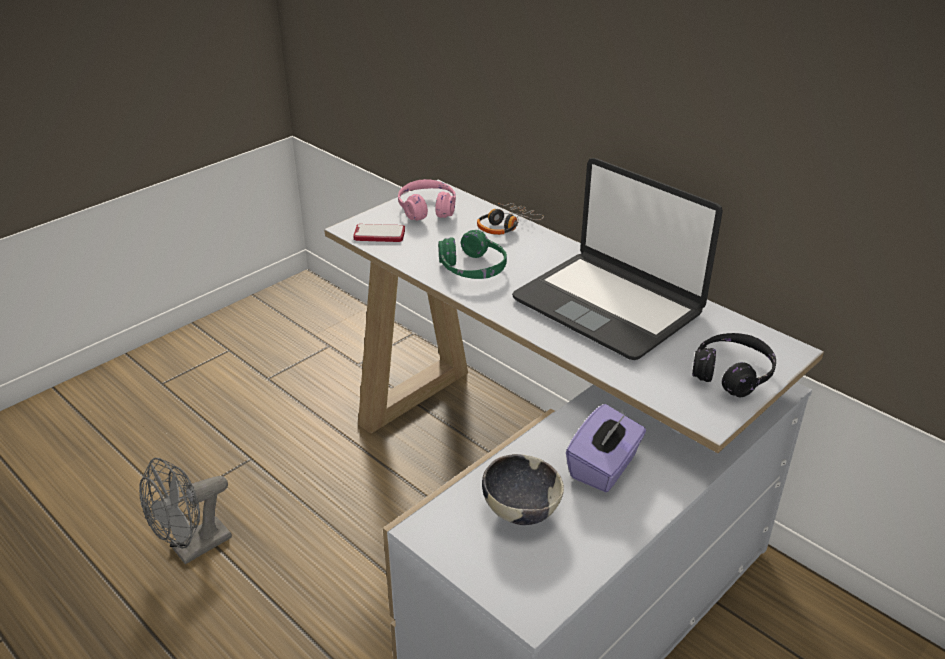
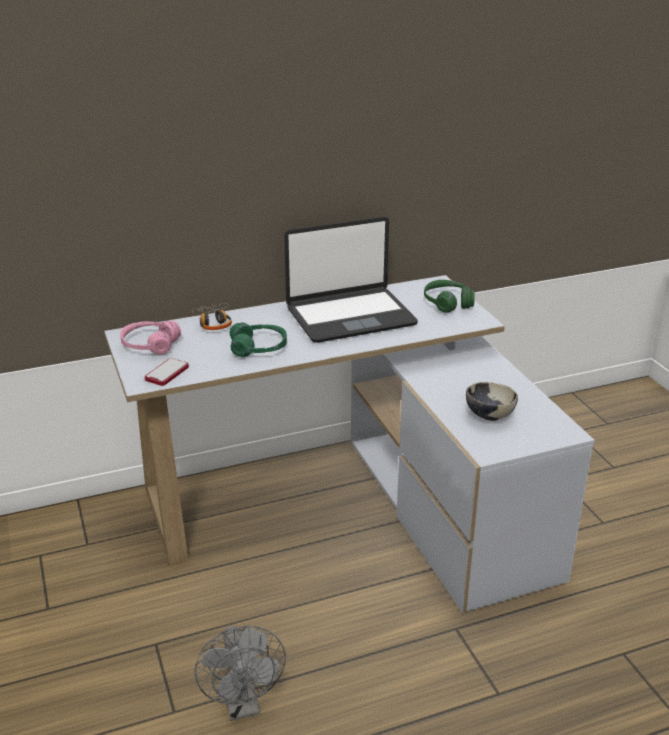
camera: 65 degrees left, 5 degrees down
purple tissue box [566,404,646,492] -> none
black headphones [692,333,776,397] -> green headphones [424,280,475,313]

